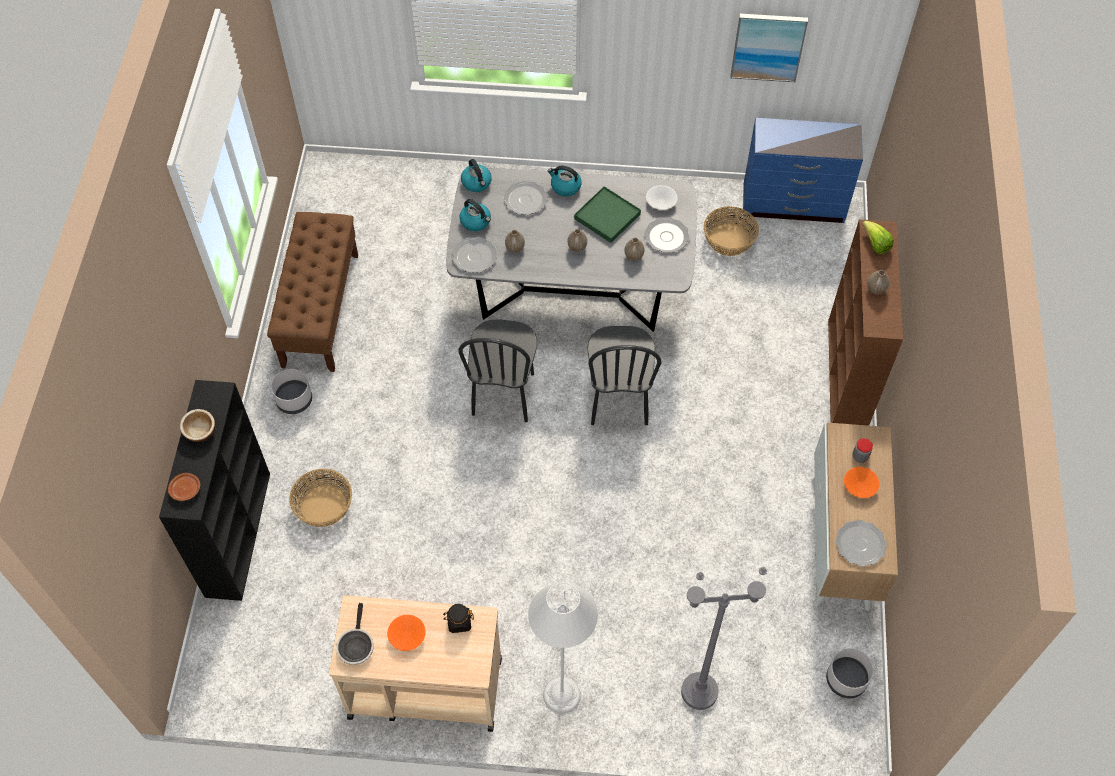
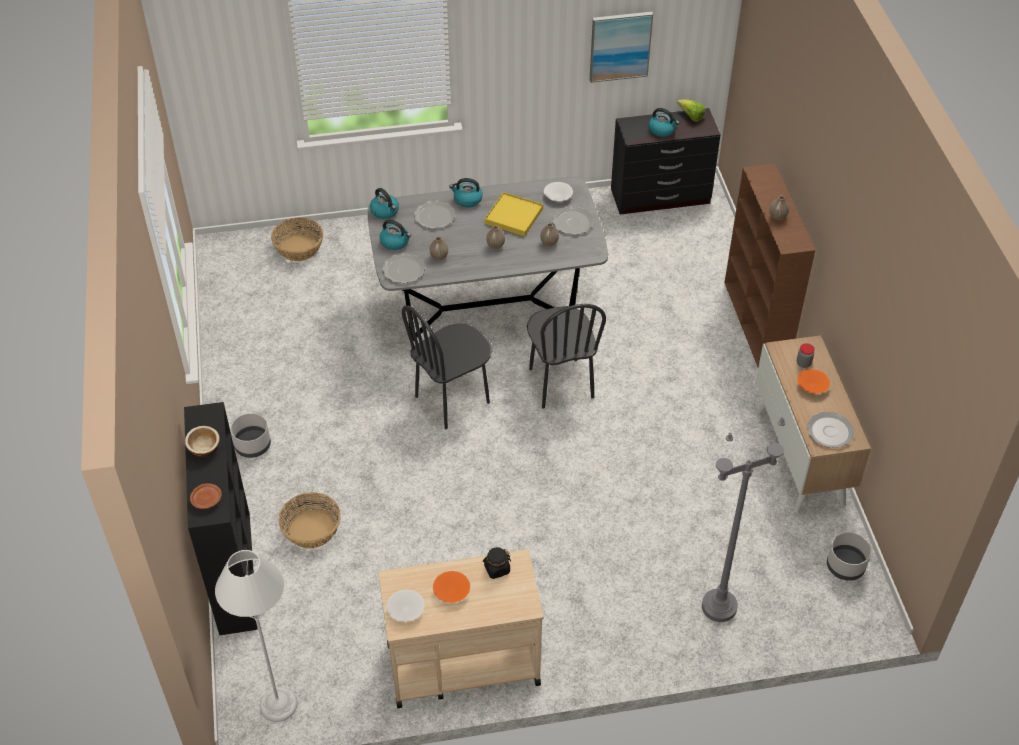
camera: 15 degrees left, 10 degrees down
brown bench [267,212,358,372] -> none
frying pan [336,603,374,665] -> white bowl [387,590,424,622]
black chair [458,319,537,422] -> black chair turned 60 degrees clockwise [402,305,493,429]
grey floor lamp [528,582,598,714] -> grey floor lamp moved to [215,550,298,722]
green tray [574,186,641,243] -> yellow tray [485,192,543,236]
basket [704,206,759,256] -> basket moved to [271,217,323,261]
blue dresser [743,118,863,223] -> black dresser [611,108,721,215]
lettuce [862,221,894,254] -> lettuce moved to [677,99,705,122]
none -> kettle [649,108,679,137]

